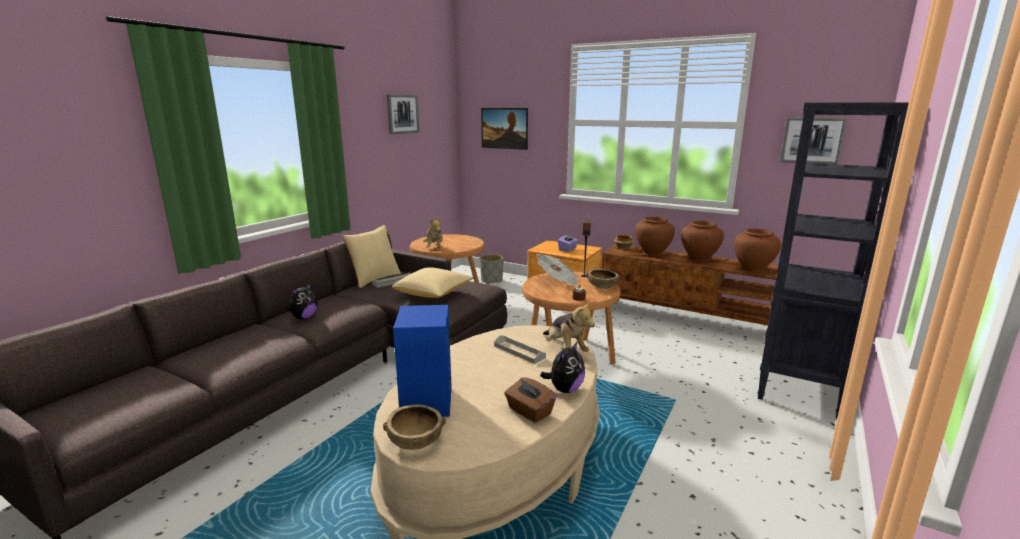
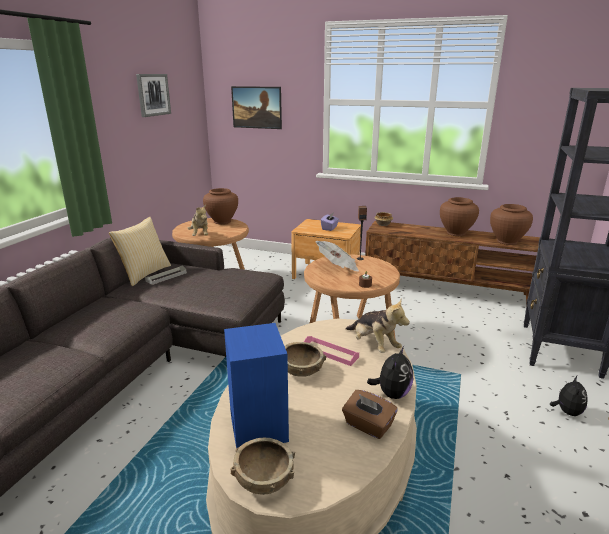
camera: 10 degrees left, 5 degrees up
plush toy [286,283,318,320] -> plush toy moved to [550,376,588,416]
pillow [392,267,473,298] -> none
grey planter [480,254,504,284] -> none
grey tray [494,335,546,364] -> pink tray [304,336,359,366]
brown bowl [586,269,620,289] -> brown bowl moved to [285,342,326,377]
brown vase [635,217,675,256] -> brown vase moved to [203,188,238,224]
picture [780,117,847,165] -> none

